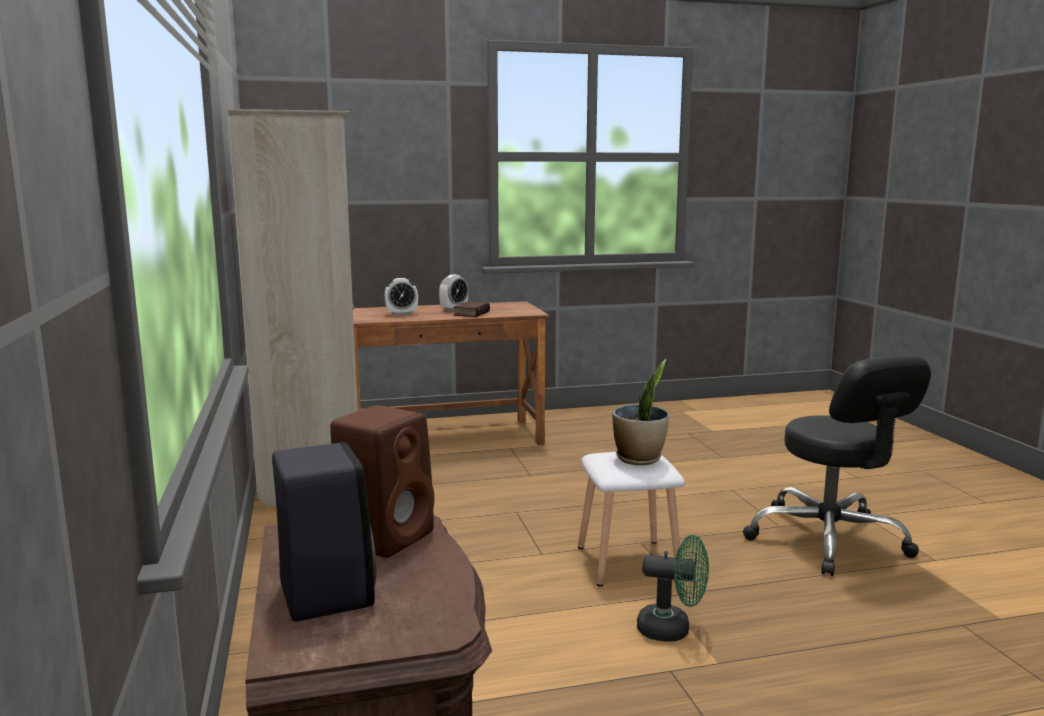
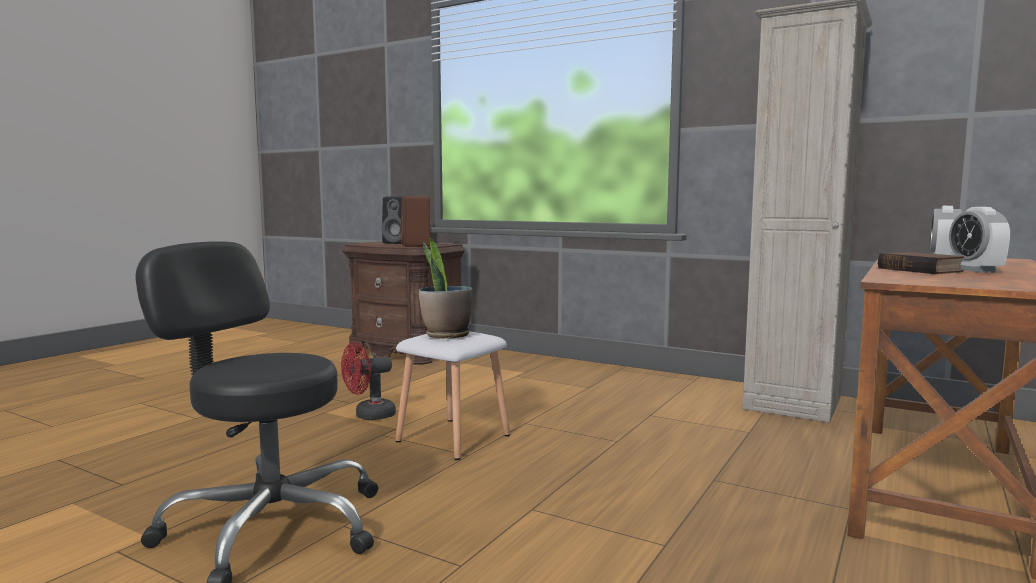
camera: 135 degrees right, 5 degrees down
green fan [637,535,709,641] -> red fan [341,342,396,420]

